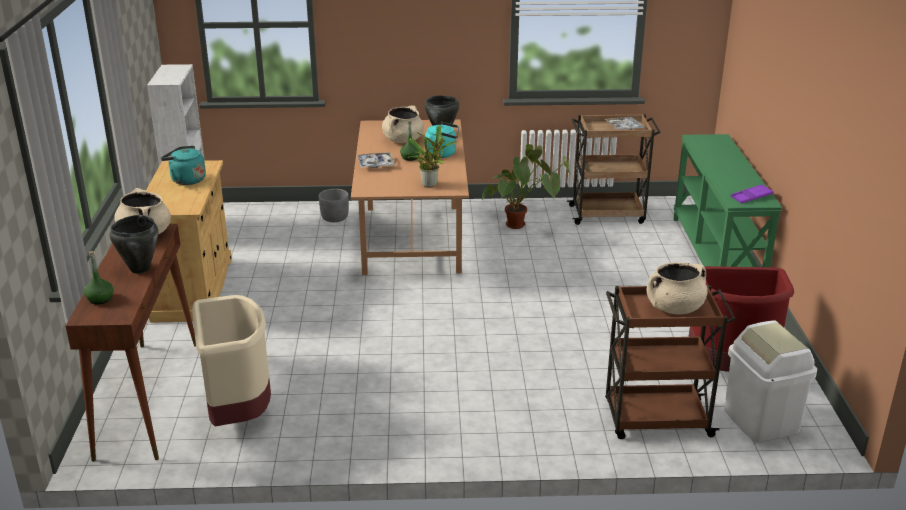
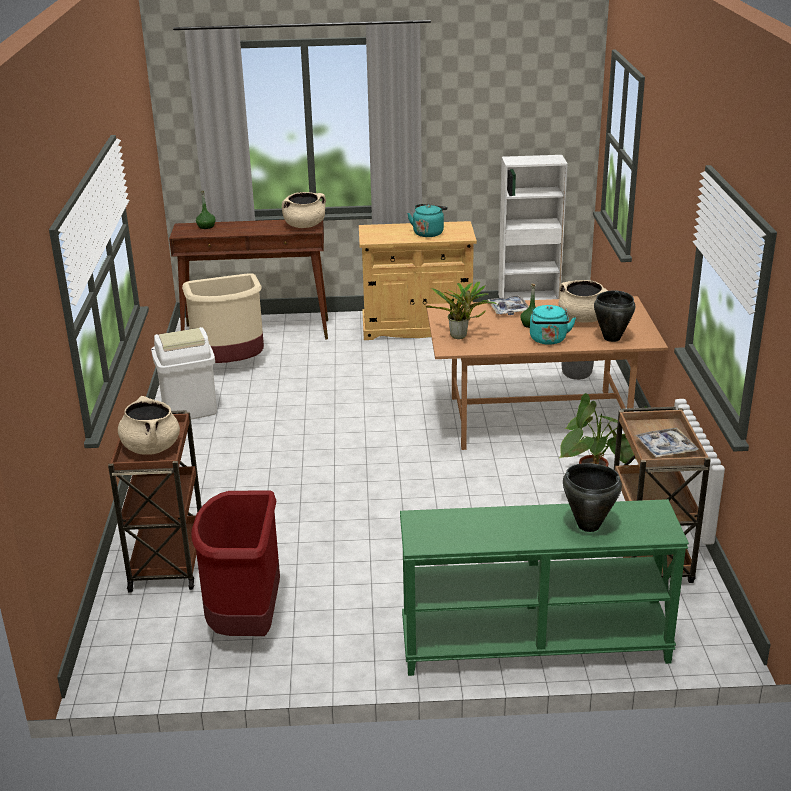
camera: 90 degrees right, 0 degrees up
black cooking pot [110,215,158,274] -> black cooking pot moved to [563,463,622,532]
white trash can [724,320,817,443] -> white trash can moved to [151,327,217,419]
purple tray [731,184,774,204] -> none

